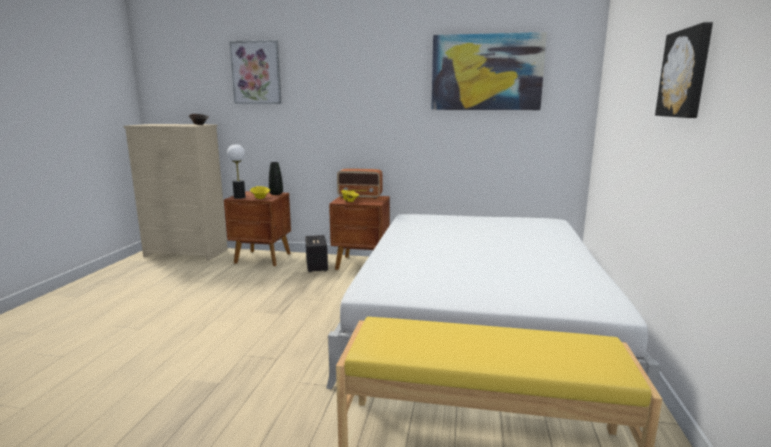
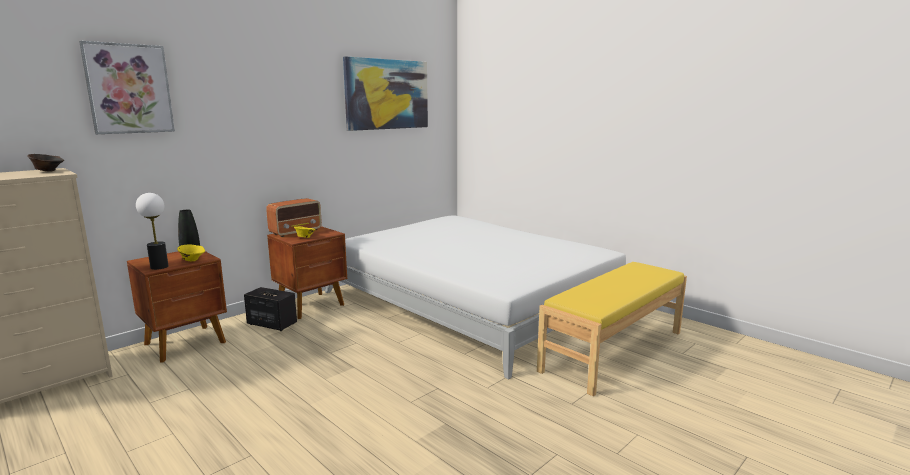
camera: 55 degrees left, 0 degrees up
picture [655,22,713,118] -> none

